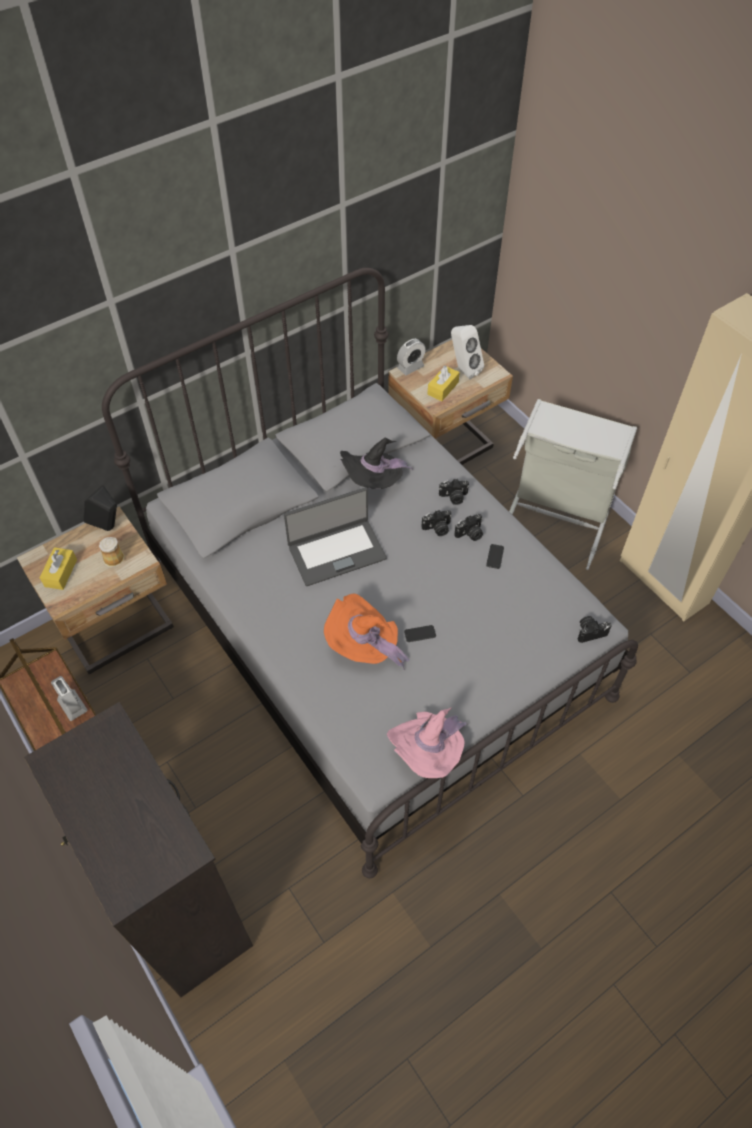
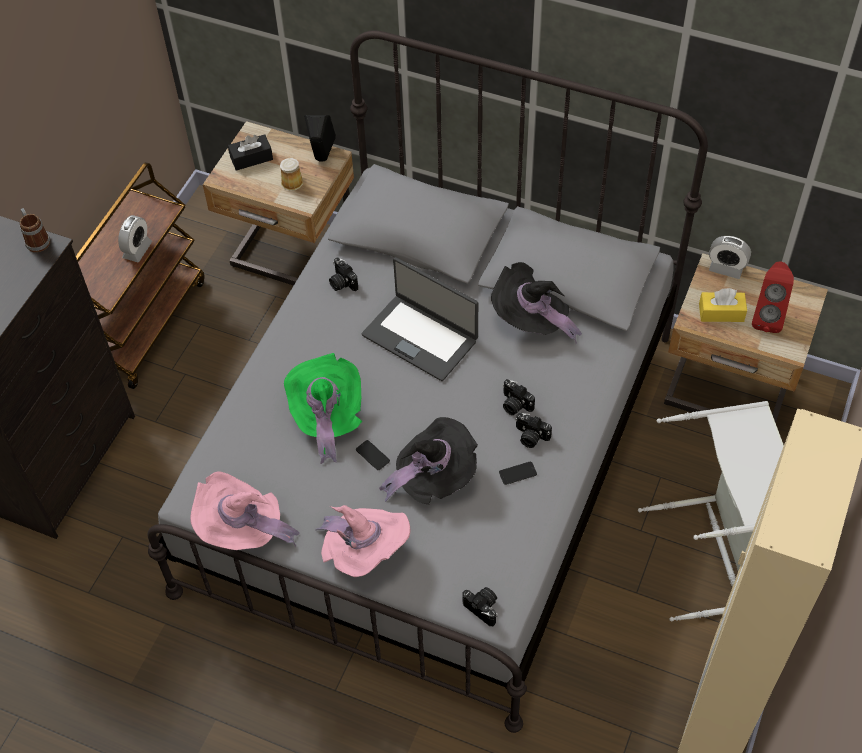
camera: 60 degrees right, 0 degrees up
yellow tissue box [40,547,77,590] -> black tissue box [228,134,273,171]
orange hat [324,594,410,671] -> green hat [284,353,362,464]
camera [439,479,469,505] -> camera moved to [329,257,358,291]
white speaker [451,325,484,379] -> red speaker [752,262,794,333]
none -> mug [20,208,50,252]
none -> pink hat [315,505,410,577]
none -> black hat [379,417,478,505]

